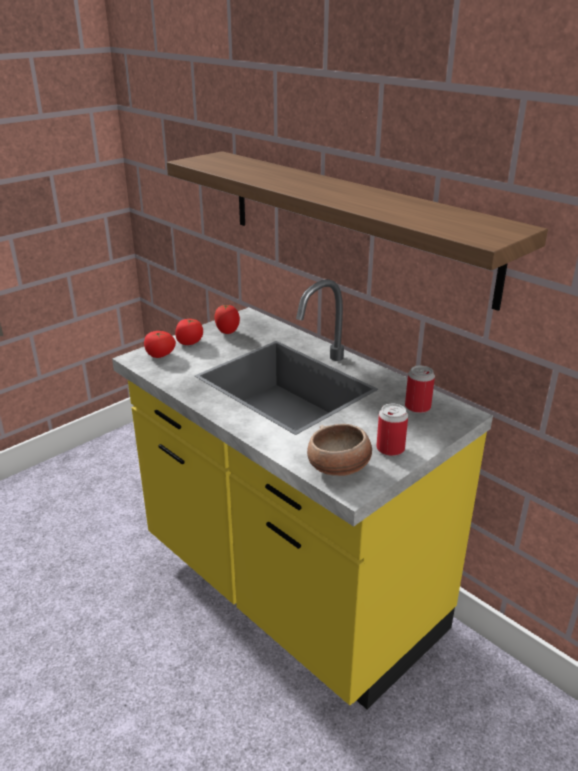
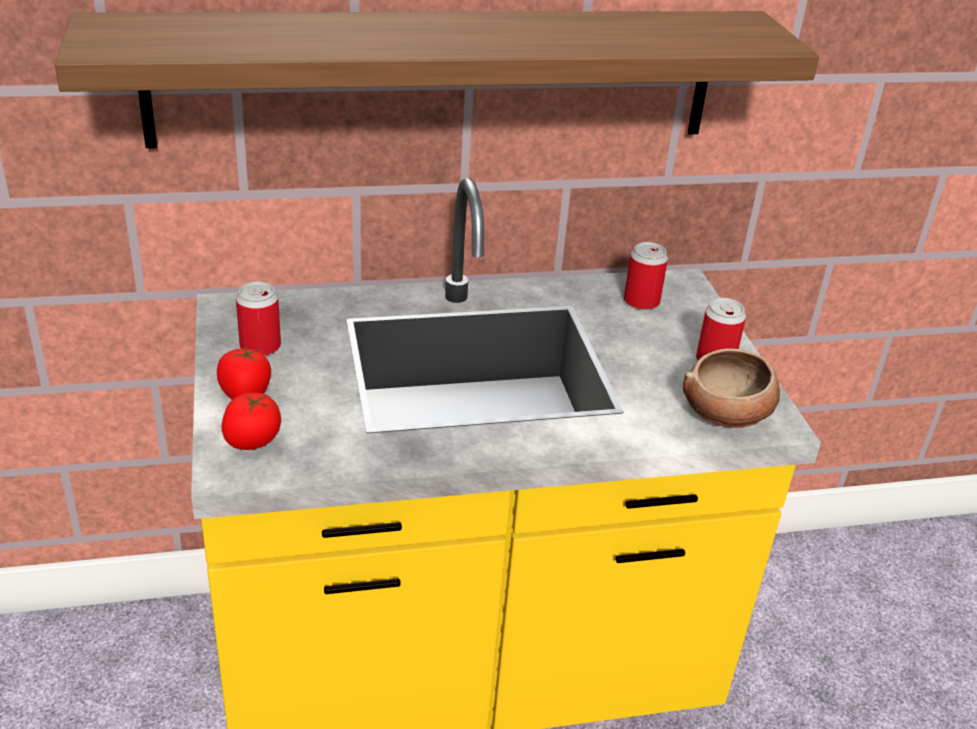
camera: 60 degrees left, 5 degrees up
tomato [214,305,240,334] -> can [236,281,281,356]

